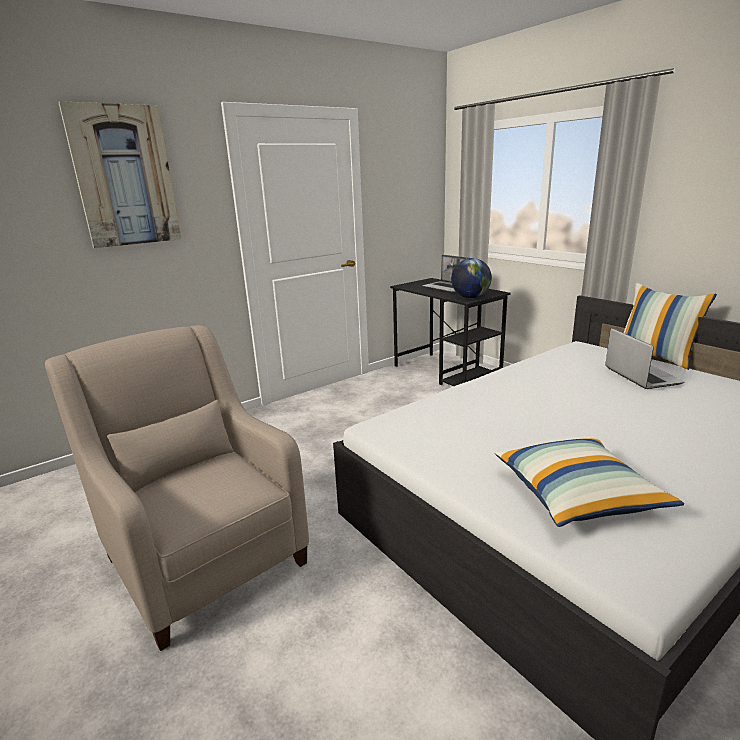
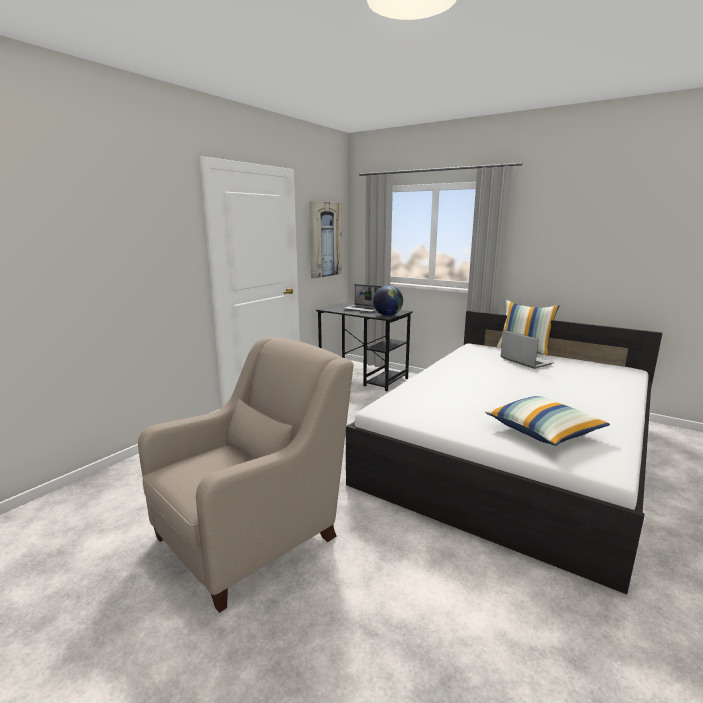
camera: 20 degrees left, 5 degrees down
beige armchair [45,325,309,651] -> beige armchair turned 105 degrees clockwise [138,337,354,613]
picture [58,101,181,248] -> picture moved to [309,201,342,279]

